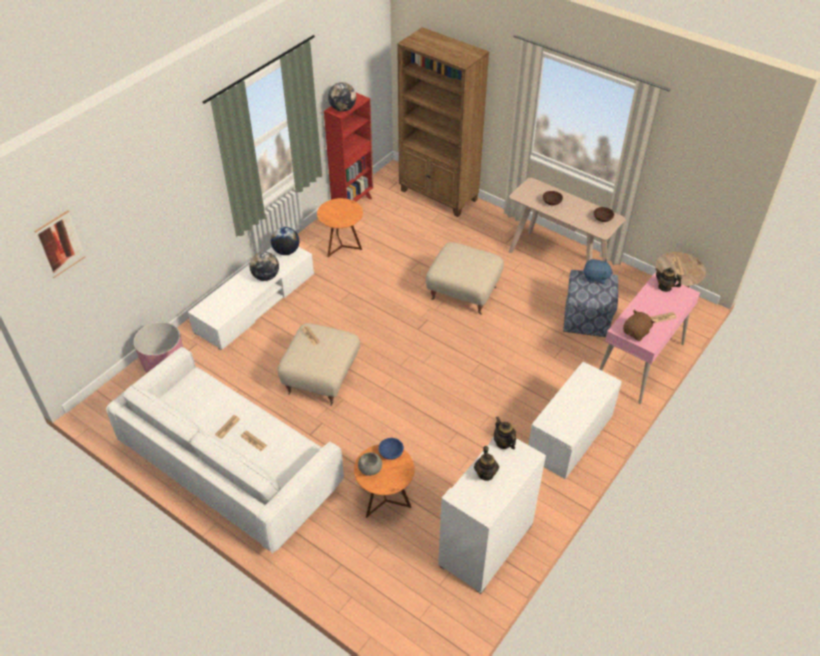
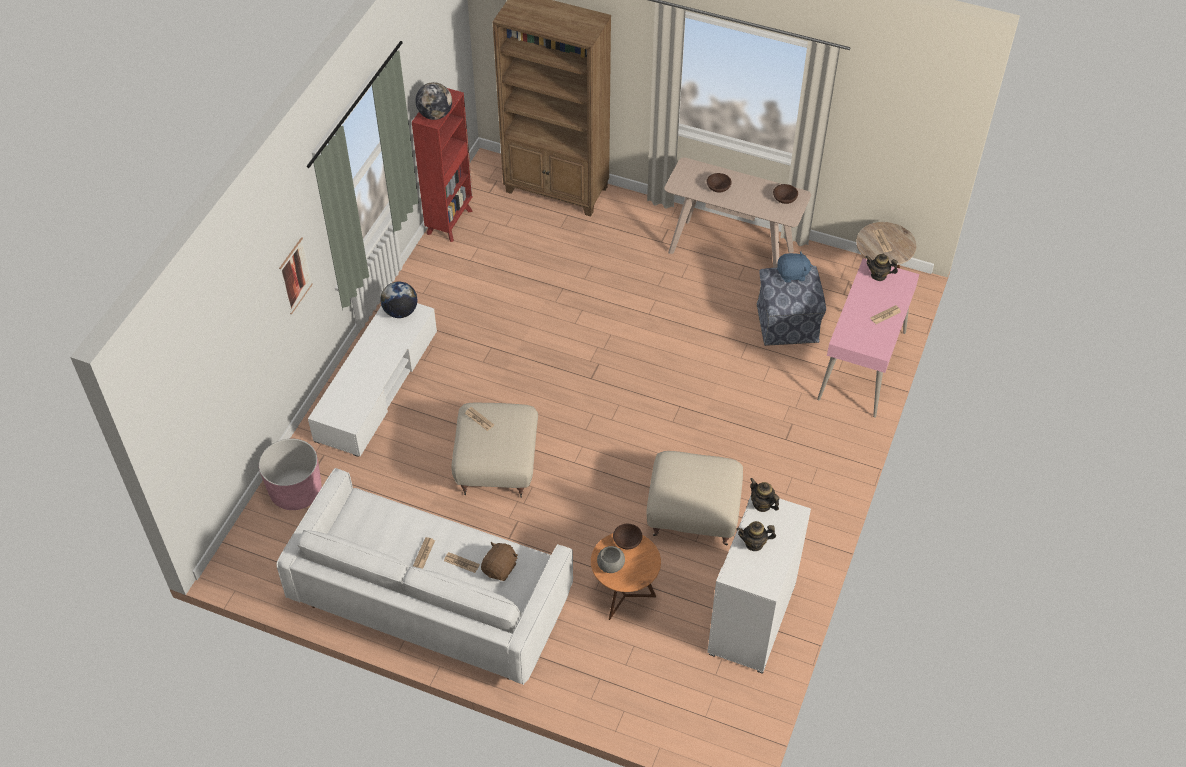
camera: 15 degrees left, 5 degrees up
picture [34,210,85,278] -> picture moved to [279,237,313,315]
globe [250,252,279,281] -> none
orange side table [317,198,363,257] -> none
blue bowl [378,438,404,460] -> brown bowl [613,524,642,549]
beige ottoman [426,242,504,315] -> beige ottoman moved to [646,451,743,546]
teapot [474,446,499,481] -> teapot turned 105 degrees clockwise [736,521,776,551]
white bench [528,362,622,479] -> none
brown plush toy [623,310,655,341] -> brown plush toy moved to [481,542,518,581]

